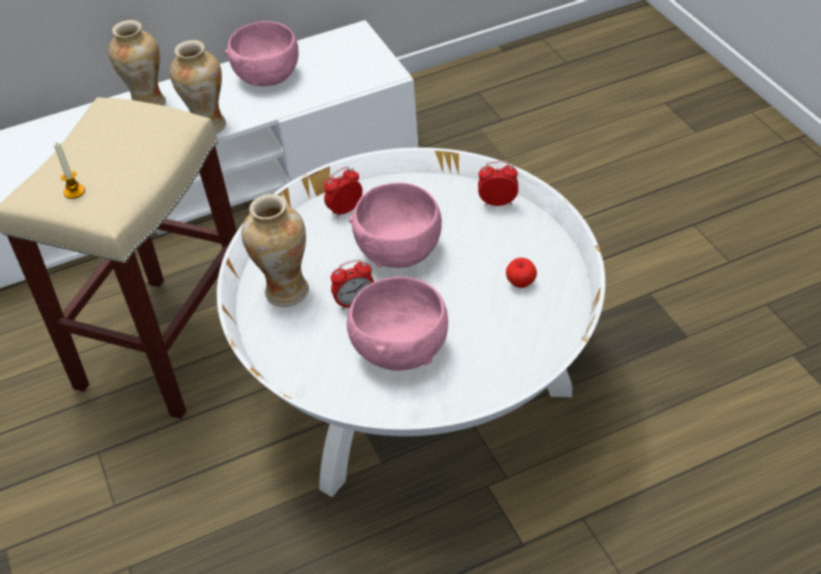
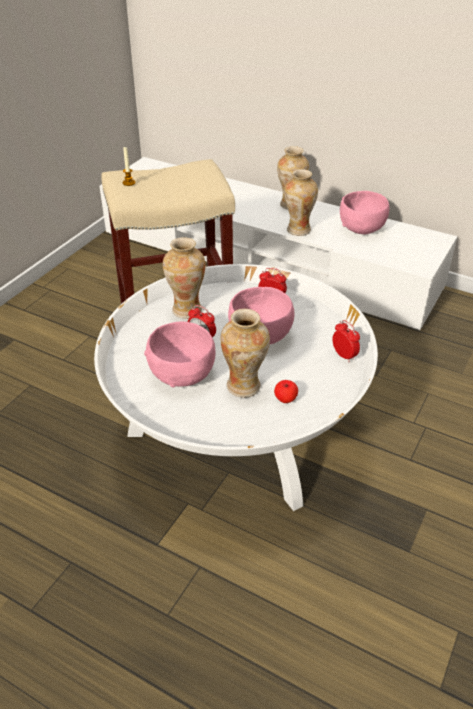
camera: 50 degrees right, 5 degrees down
none -> vase [220,309,270,398]

